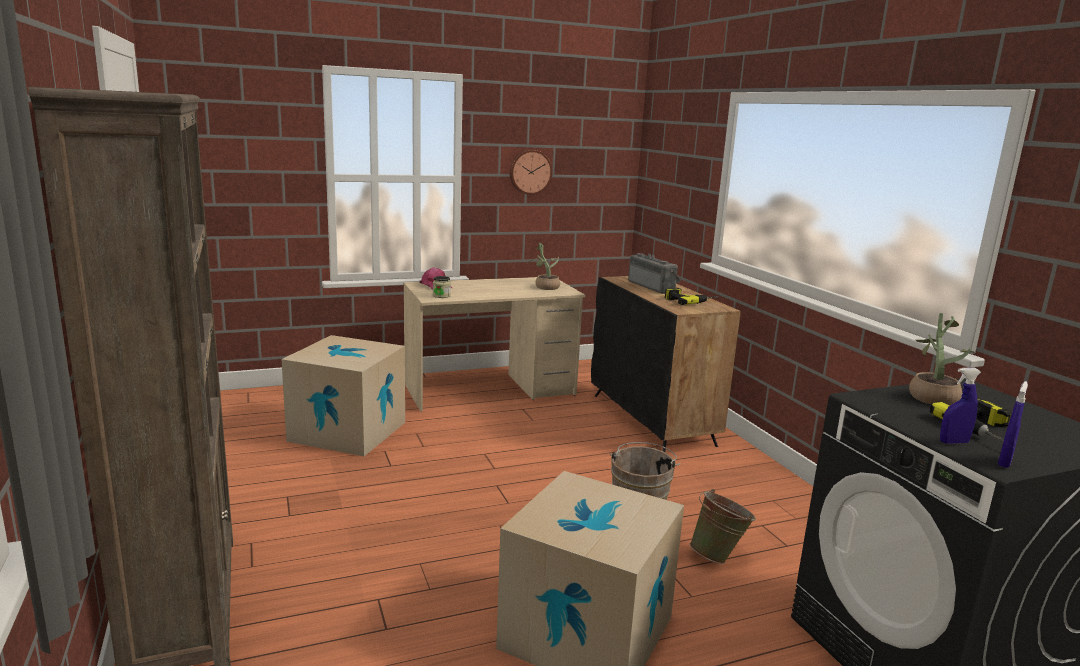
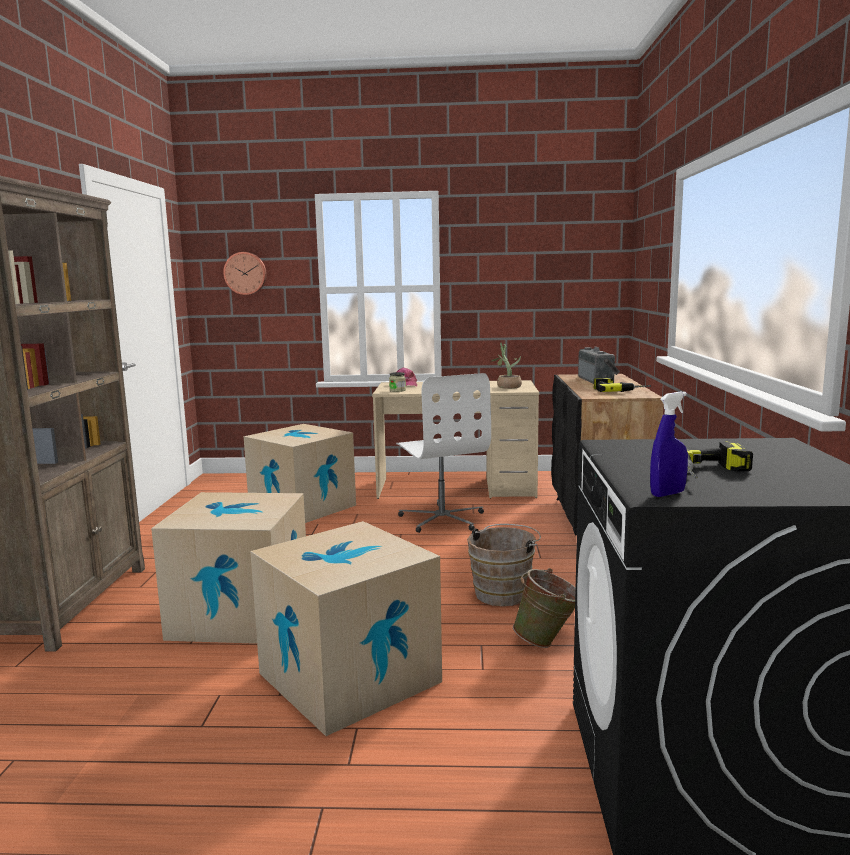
camera: 25 degrees right, 5 degrees down
wall clock [510,150,552,195] -> wall clock moved to [223,252,267,295]
potted plant [909,313,975,405] -> none
blue spray bottle [940,368,981,444] -> none
none -> cardboard box [151,492,306,644]
none -> white office chair [396,373,491,533]

